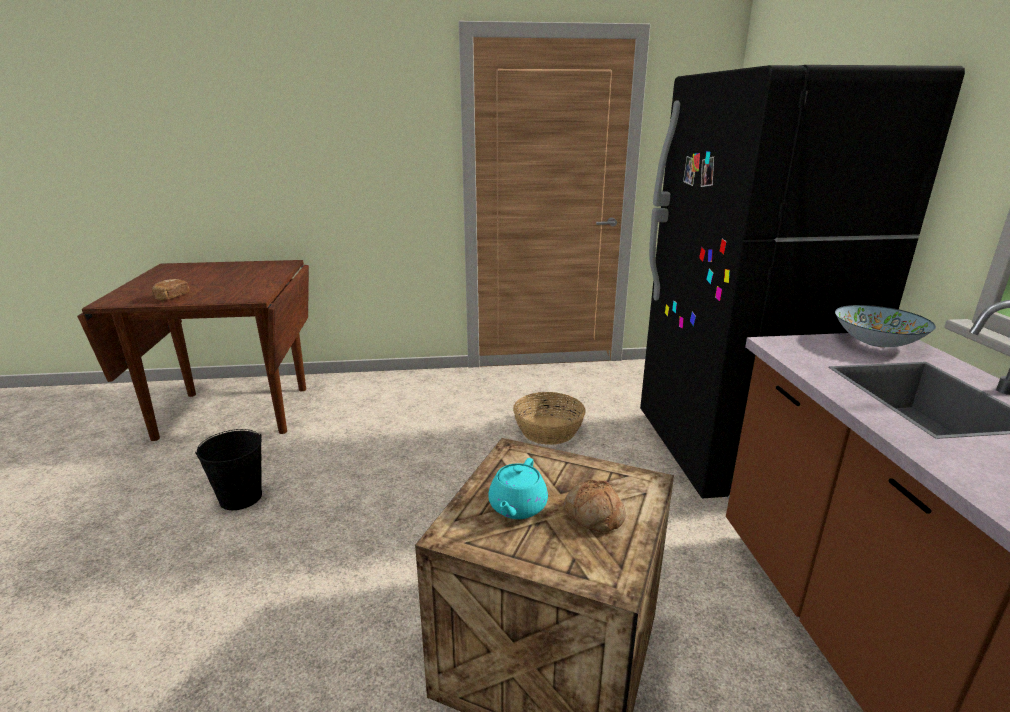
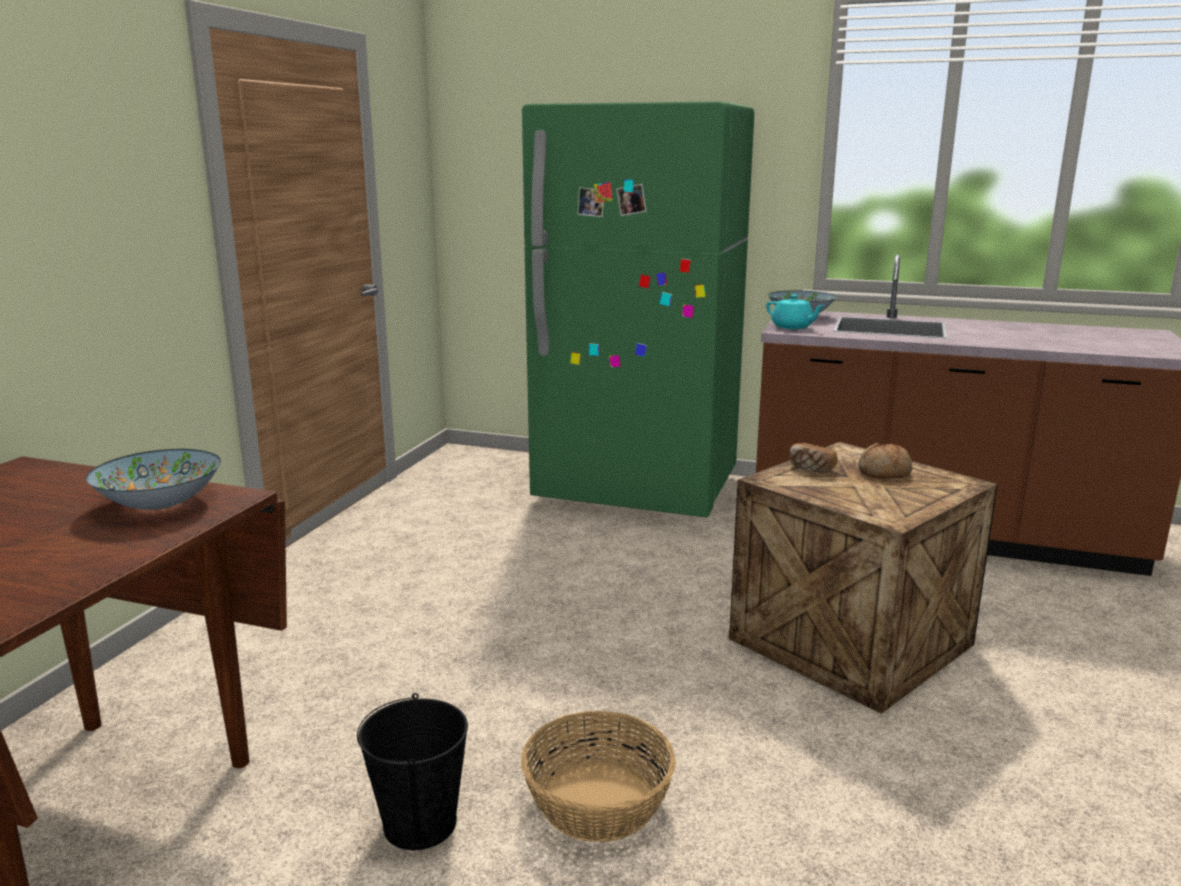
camera: 65 degrees left, 5 degrees down
bread [152,279,189,300] -> bread moved to [789,443,838,473]
turquoise teapot [488,458,548,519] -> turquoise teapot moved to [766,295,824,329]
basket [513,392,586,445] -> basket moved to [521,711,676,842]
black fridge [640,65,965,499] -> green fridge [522,101,755,518]
none -> bowl [86,449,221,510]

